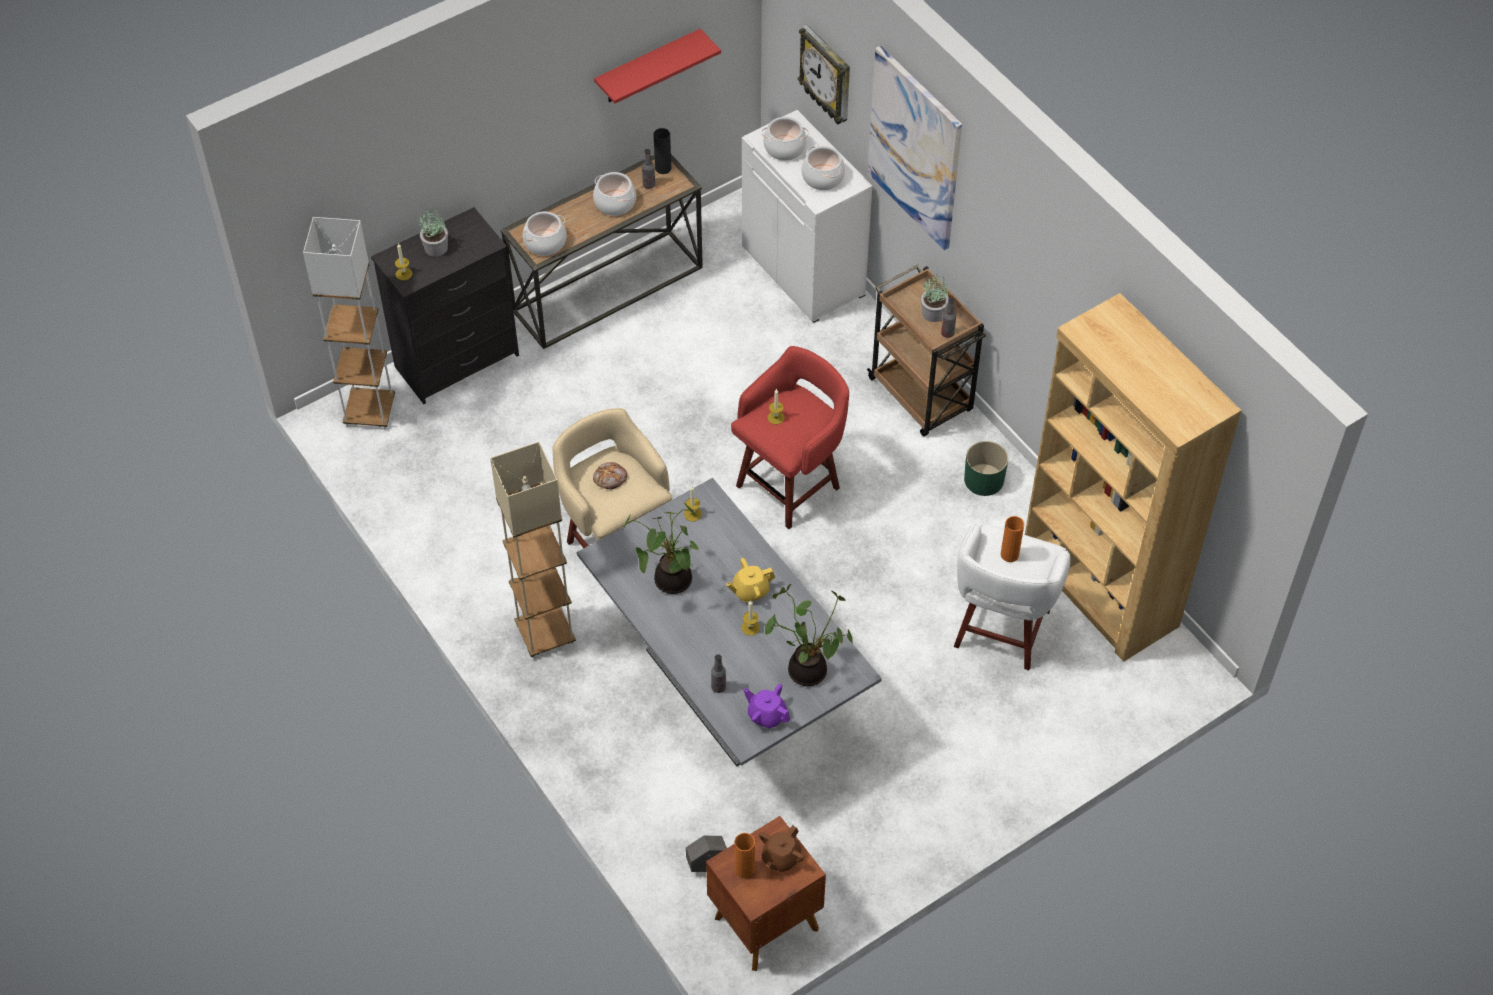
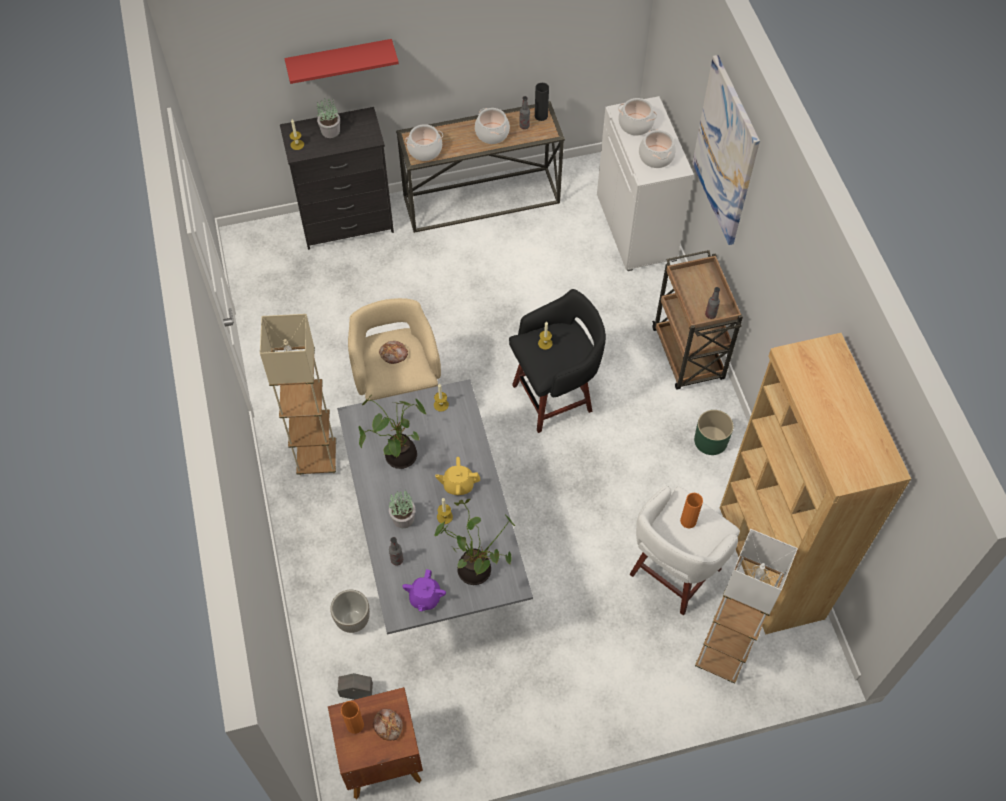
camera: 20 degrees right, 5 degrees up
white floor lamp [303,217,395,429] -> white floor lamp moved to [695,529,798,684]
red shelf [594,29,721,103] -> red shelf moved to [284,39,399,84]
red stool [731,346,849,529] -> black stool [509,289,606,433]
purple teapot [743,684,790,729] -> purple teapot turned 135 degrees counterclockwise [402,569,446,611]
brown teapot [759,825,804,872] -> bread [373,709,403,741]
wall clock [798,24,850,125] -> none
potted plant [921,275,949,322] -> potted plant moved to [389,491,416,528]
none -> planter [330,590,370,633]

